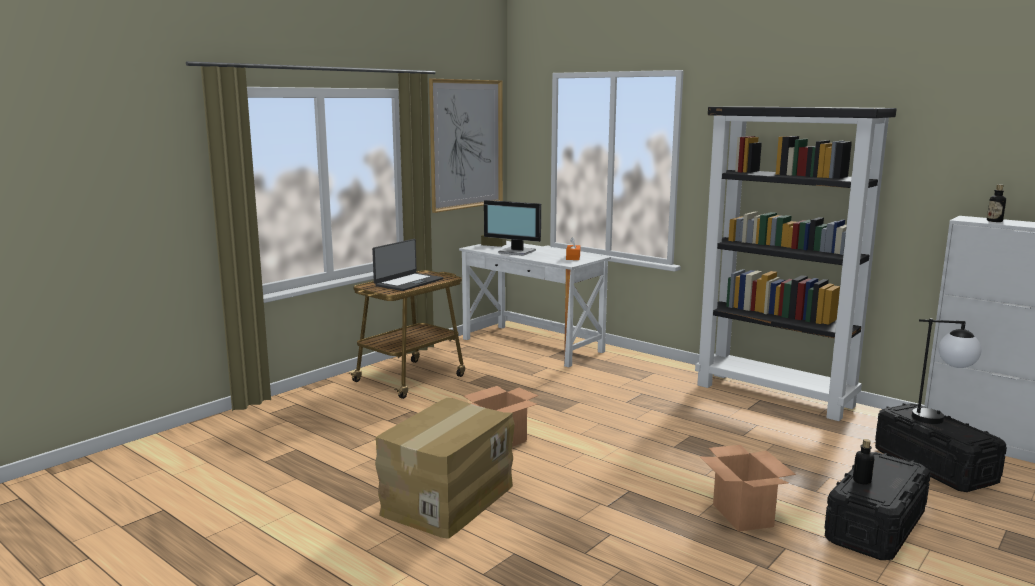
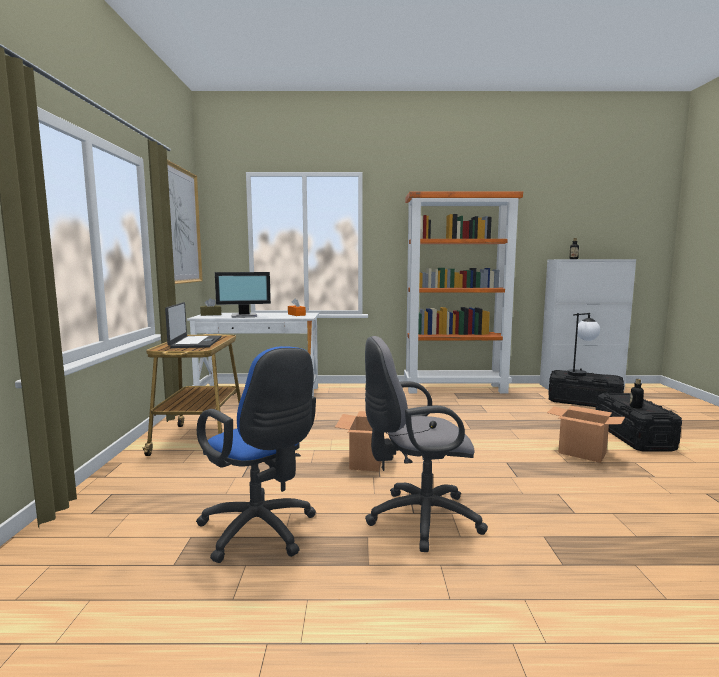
camera: 40 degrees left, 5 degrees down
cardboard box [375,398,515,539] -> grey office chair [365,336,488,552]
black bookcase [695,106,897,421] -> orange bookcase [404,191,523,393]
none -> blue office chair [196,346,316,563]

